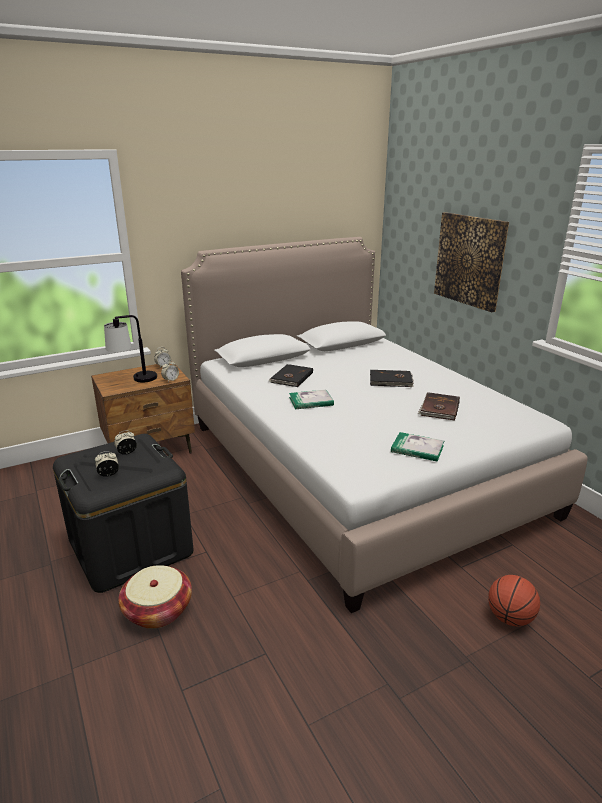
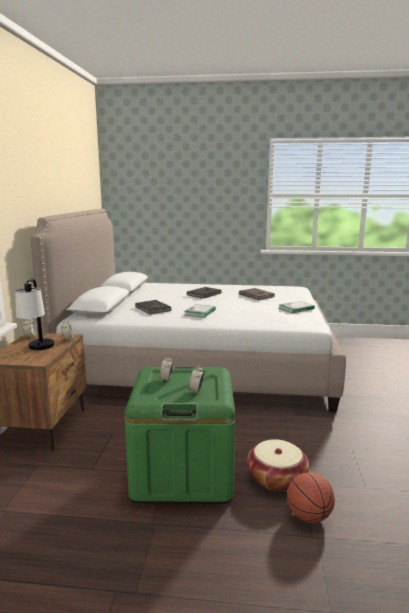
camera: 55 degrees left, 10 degrees down
black storage box [53,434,193,593] -> green storage box [124,367,235,504]
picture [434,212,509,312] -> none
basketball [488,575,540,626] -> basketball moved to [287,472,335,523]

